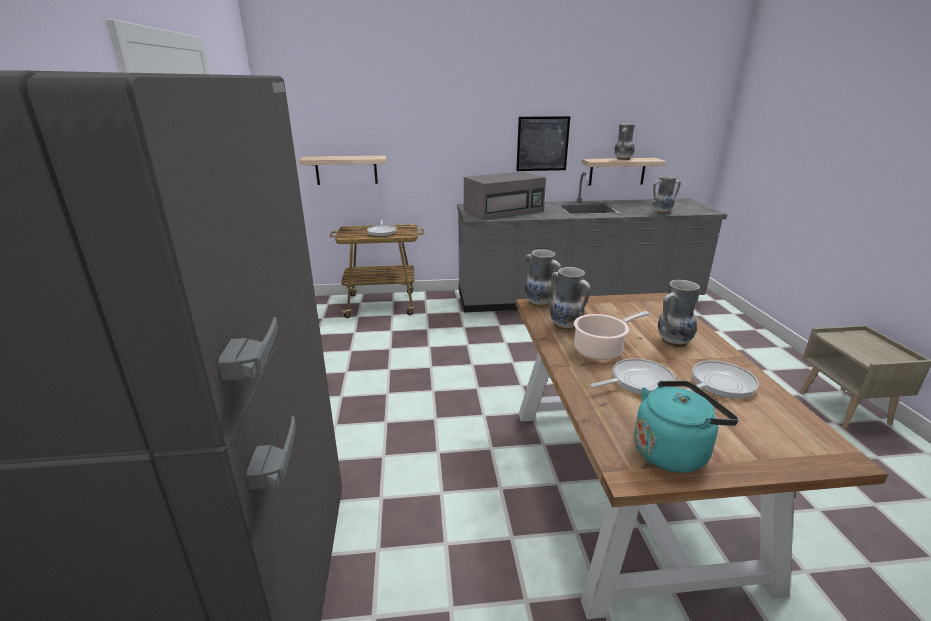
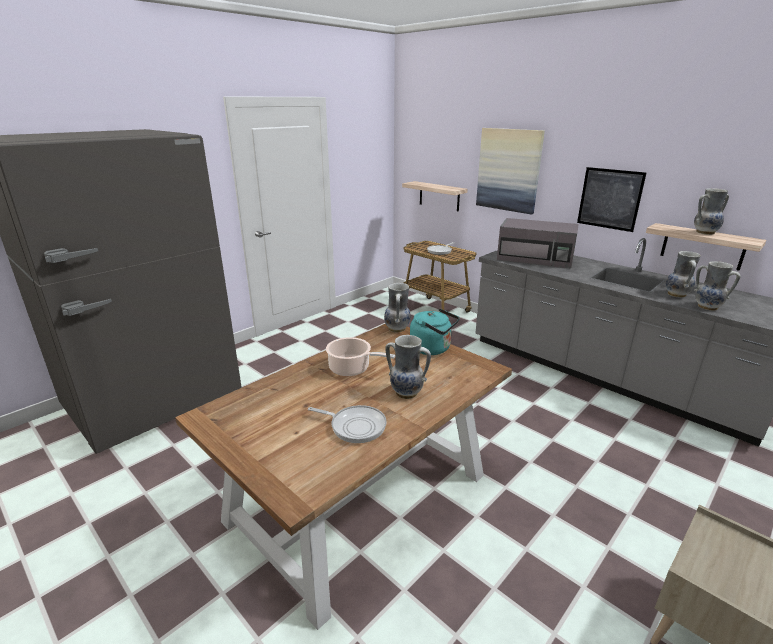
camera: 50 degrees right, 0 degrees up
vase [550,267,590,331] -> vase moved to [666,251,701,298]
frying pan [591,358,675,395] -> none
turquoise kettle [634,381,739,473] -> turquoise kettle moved to [410,308,460,355]
none -> picture [476,128,545,214]

